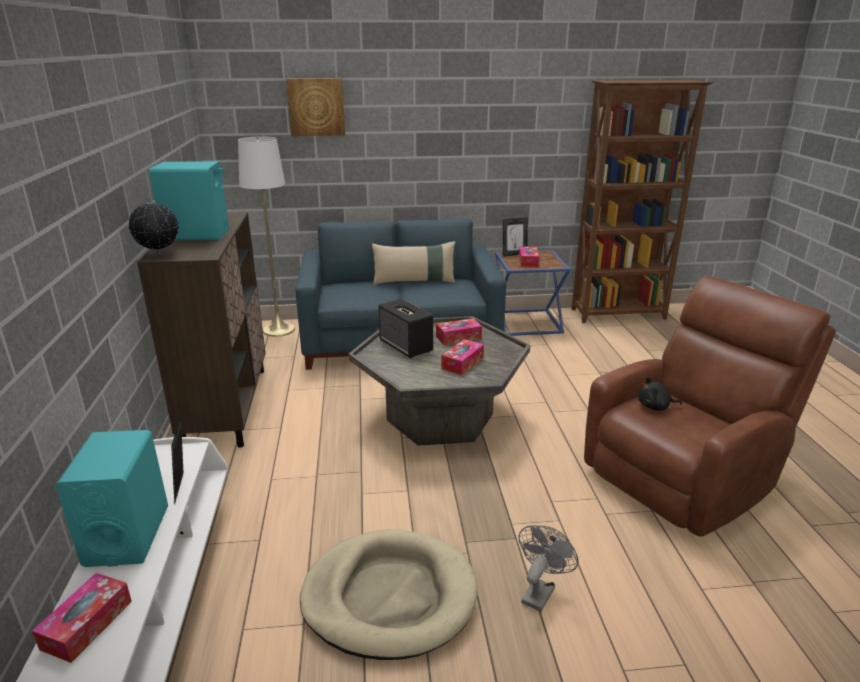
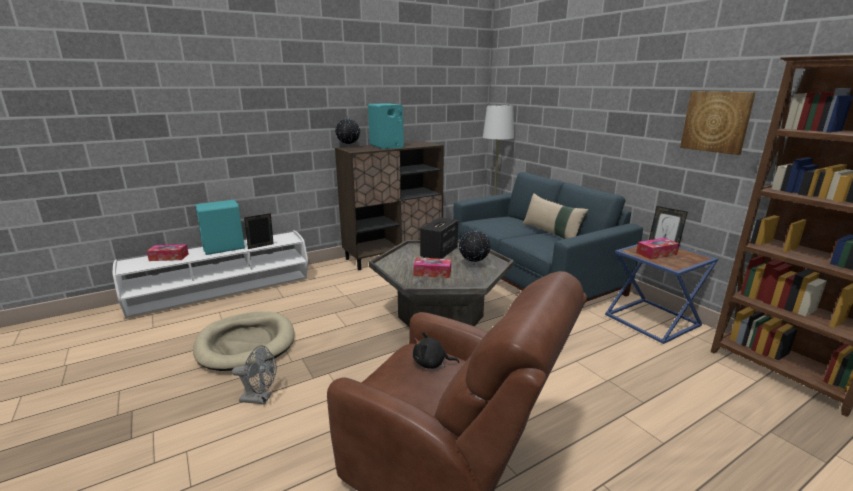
camera: 65 degrees right, 5 degrees down
picture [286,78,345,136] -> picture moved to [680,91,756,155]
tissue box [436,318,482,345] -> globe [459,227,491,265]
black plush toy [638,377,682,411] -> black plush toy turned 60 degrees counterclockwise [413,332,459,369]

